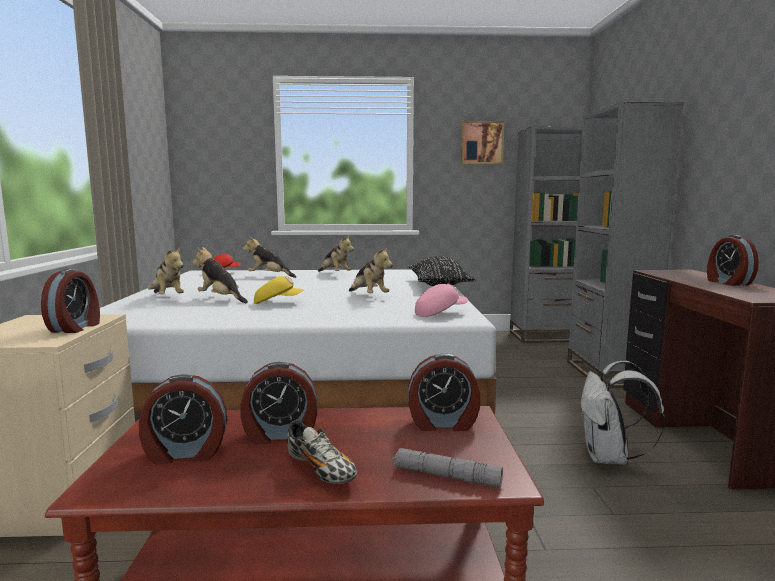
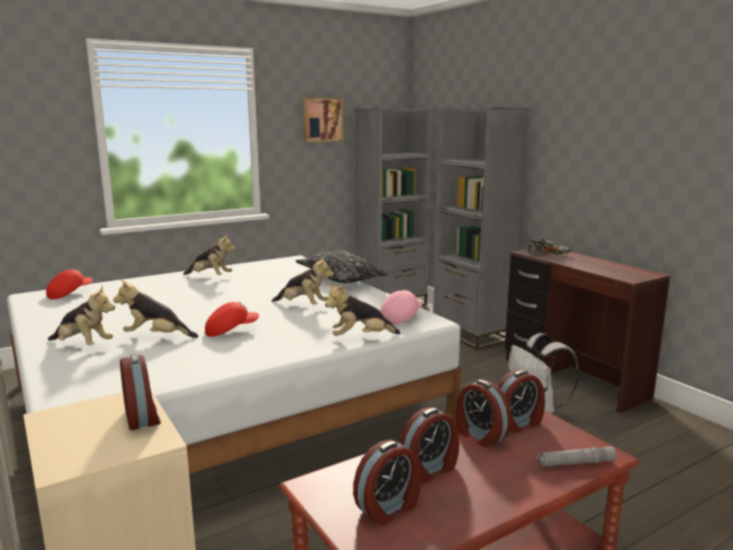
camera: 30 degrees left, 5 degrees up
plush toy [243,236,296,278] -> plush toy moved to [325,283,400,336]
yellow cap [254,276,304,304] -> red cap [205,302,259,337]
shoe [287,420,357,484] -> shoe moved to [527,238,571,255]
alarm clock [707,235,759,286] -> alarm clock moved to [455,380,512,447]

